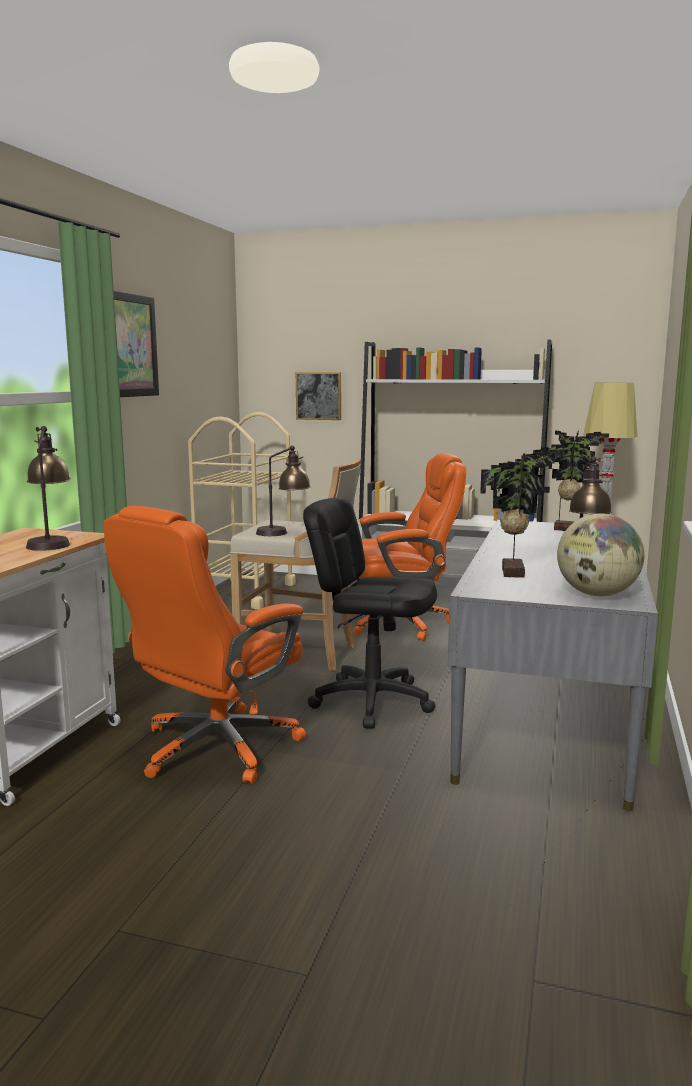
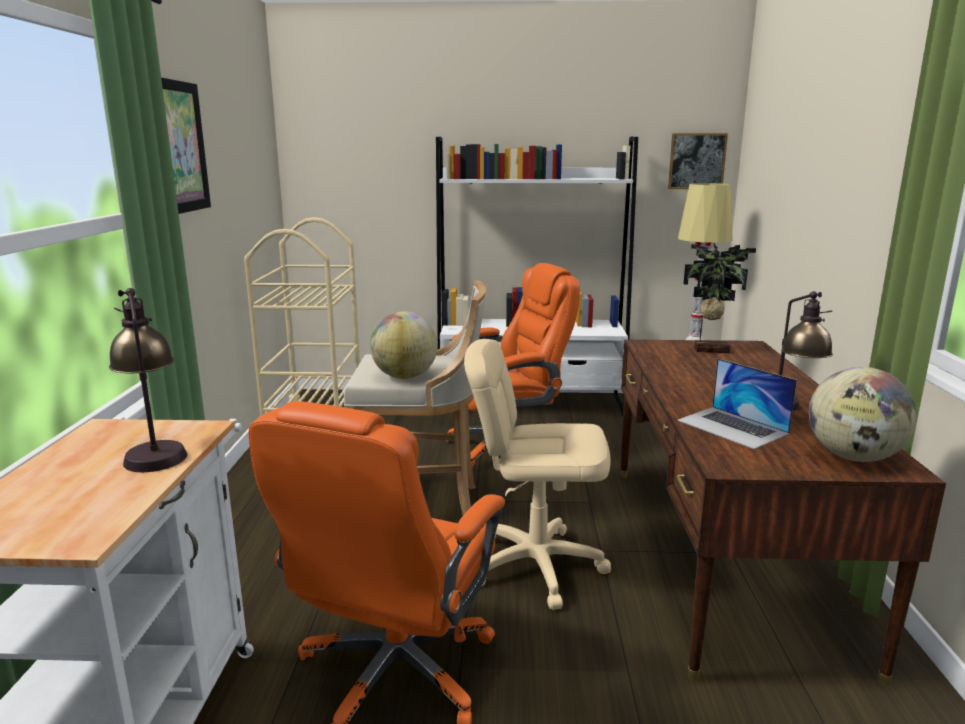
camera: 15 degrees left, 5 degrees up
table lamp [256,446,311,536] -> globe [370,312,438,379]
picture [296,372,341,420] -> picture moved to [668,133,728,189]
black office chair [303,498,437,729] -> beige office chair [464,339,611,610]
grey desk [448,520,658,811] -> brown desk [620,340,946,686]
potted plant [480,447,564,578] -> laptop [677,358,797,449]

